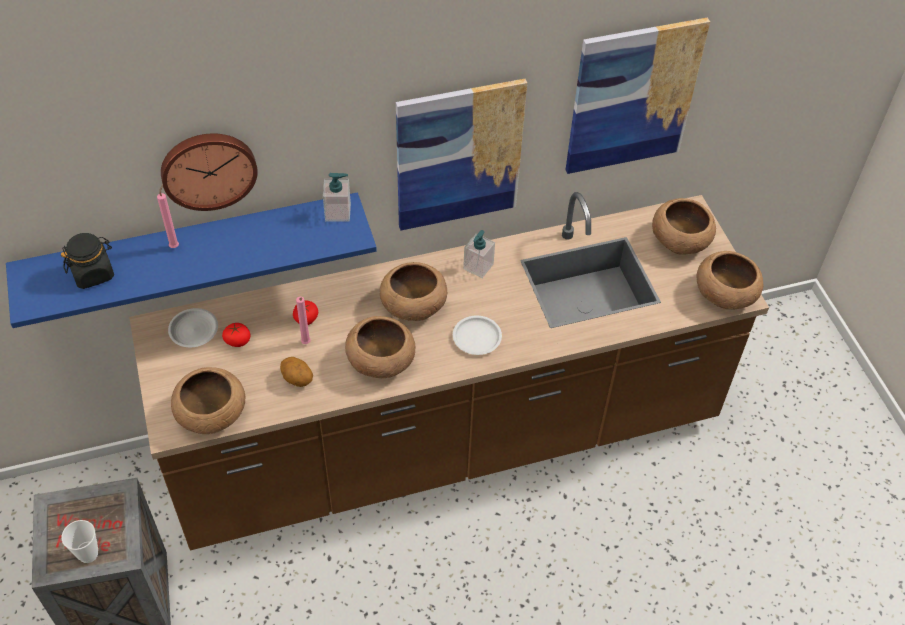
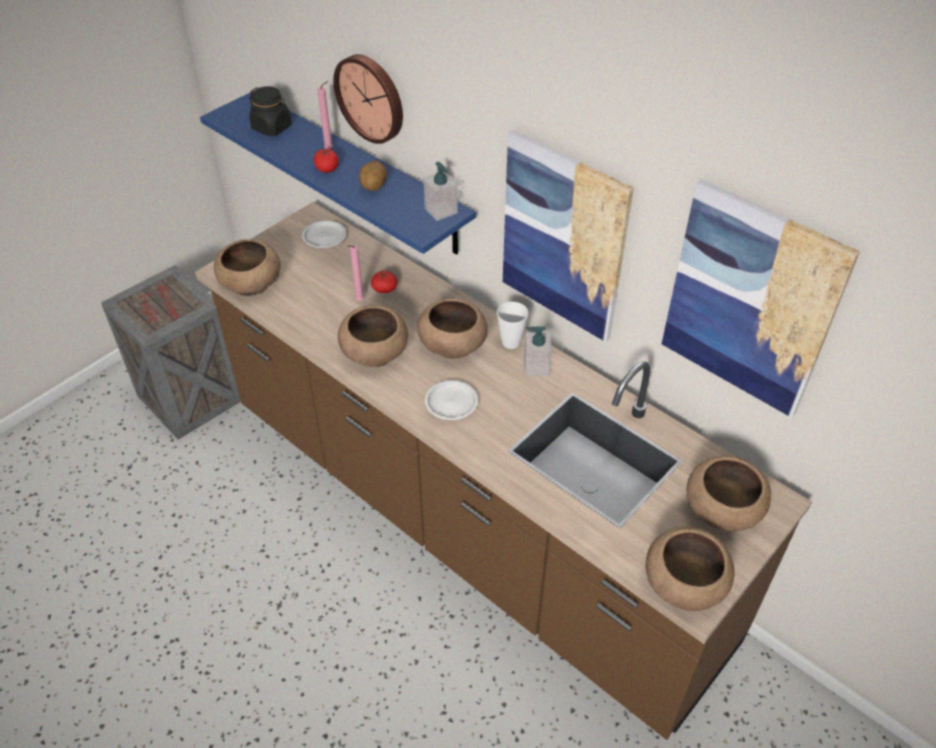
camera: 60 degrees right, 5 degrees down
cup [62,520,98,563] -> cup moved to [497,302,529,349]
tomato [222,323,251,347] -> tomato moved to [314,149,339,173]
potato [280,357,313,387] -> potato moved to [359,161,387,191]

